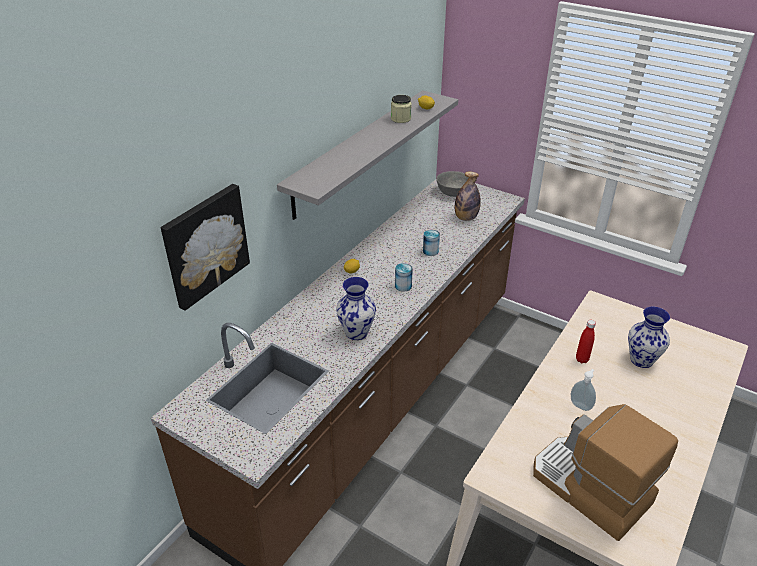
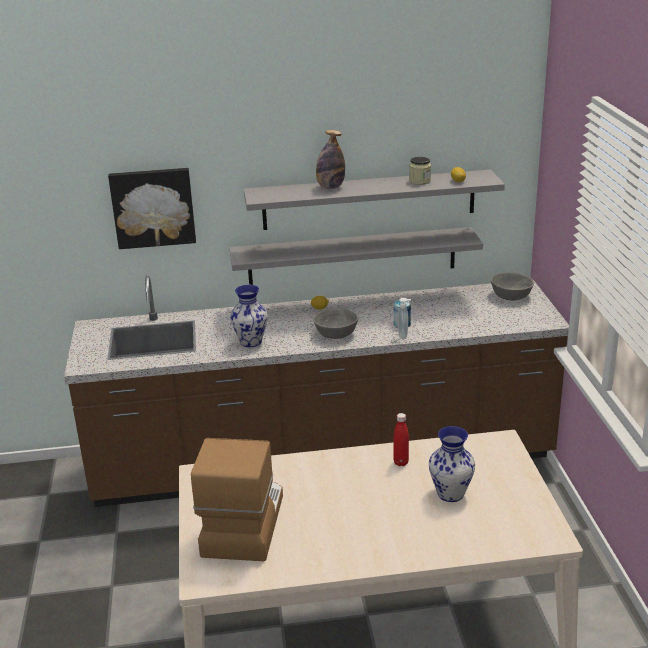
camera: 50 degrees right, 10 degrees down
can [395,263,413,292] -> grey bowl [313,308,358,339]
bottle [455,171,481,221] -> bottle moved to [316,130,345,189]
soap dispenser [571,369,596,411] -> soap dispenser moved to [398,298,411,340]
none -> grey shelf [230,227,483,285]

